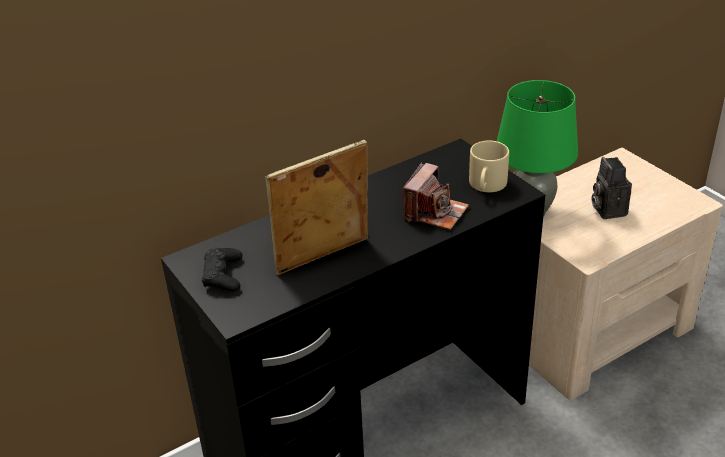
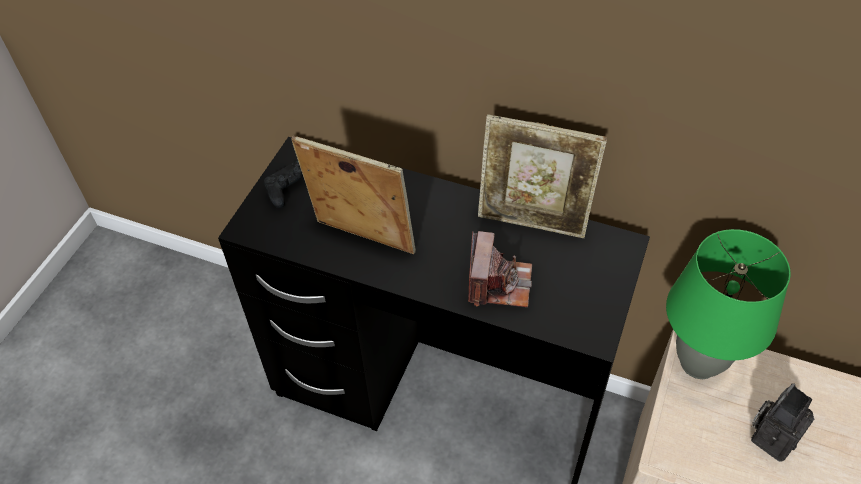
camera: 55 degrees right, 15 degrees up
camera [403,162,469,230] -> camera turned 75 degrees counterclockwise [468,231,532,307]
beige mug [469,140,509,192] -> none
none -> picture frame [478,114,607,238]

